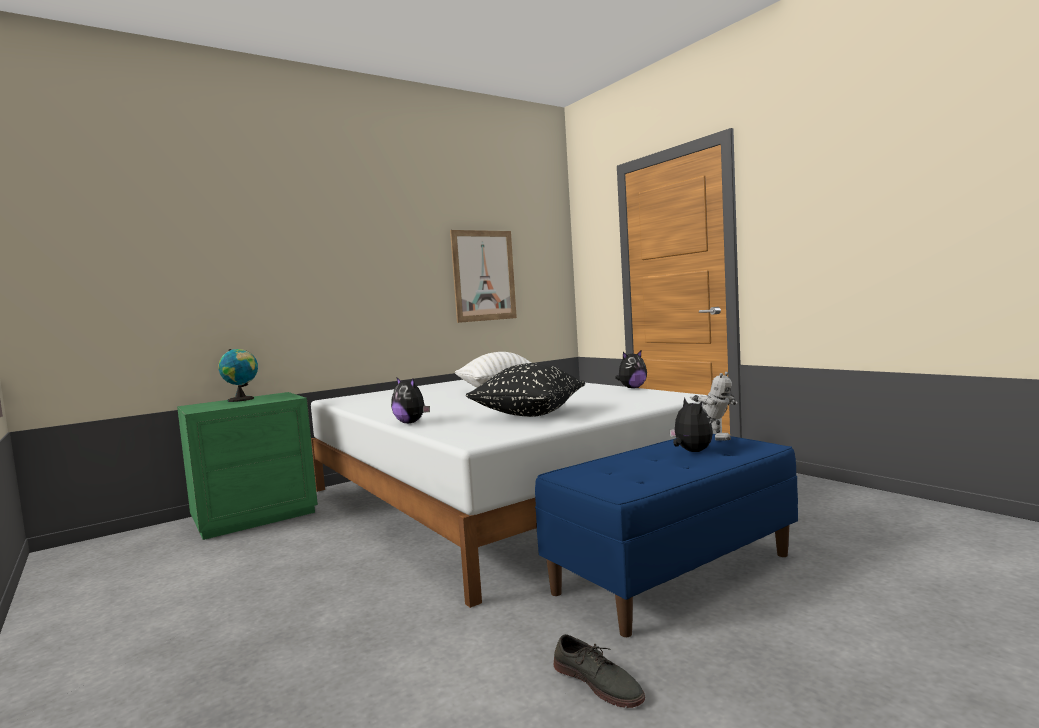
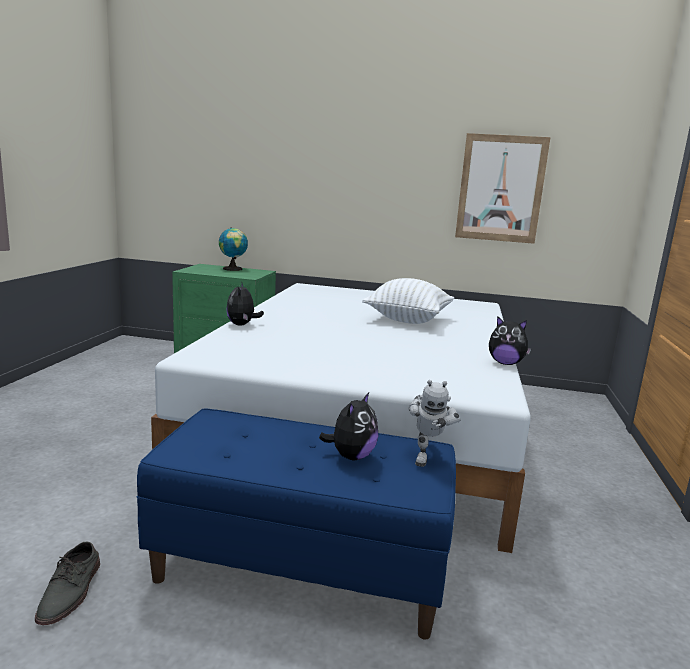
camera: 45 degrees right, 10 degrees up
black pillow [466,363,585,417] -> none

